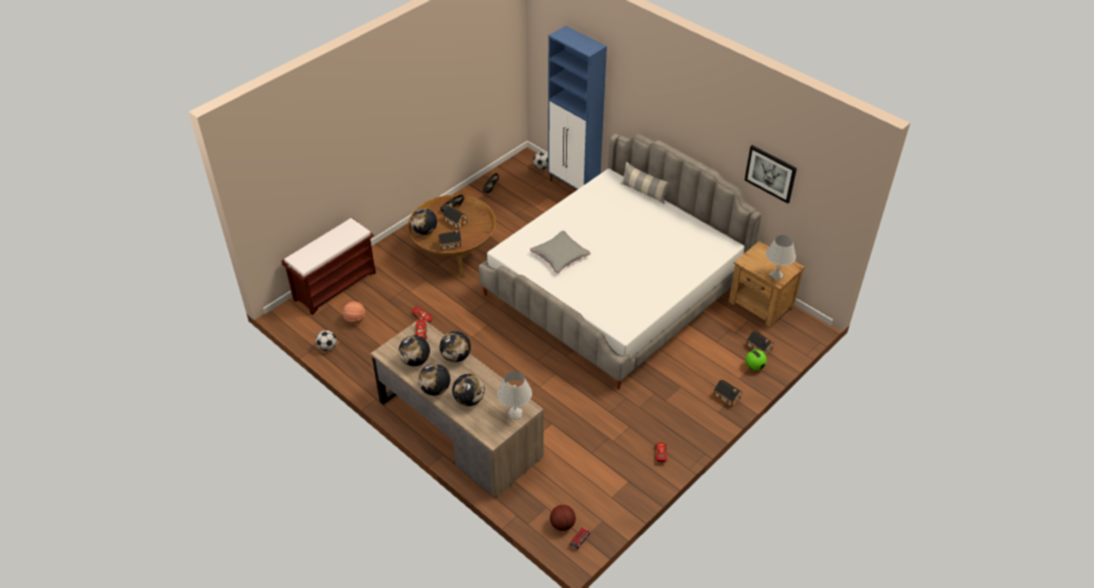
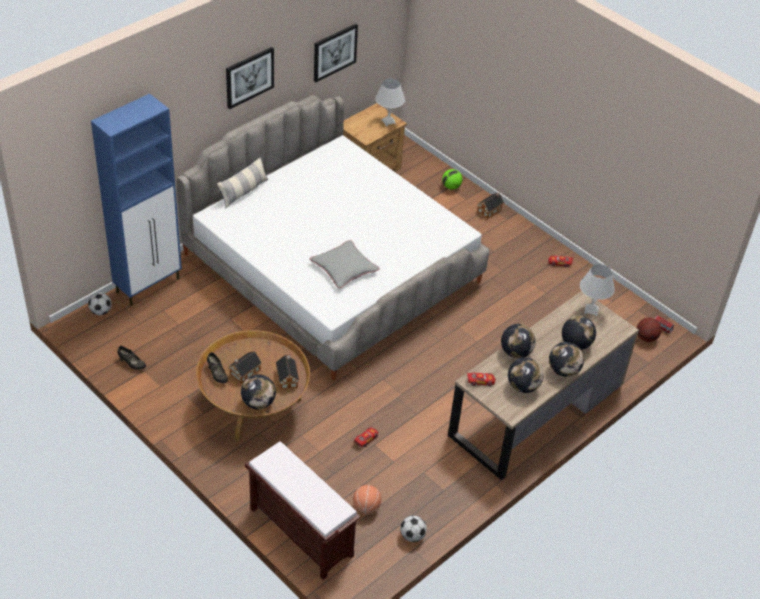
camera: 90 degrees left, 0 degrees up
toy house [747,330,775,355] -> none
none -> picture [226,47,274,109]

